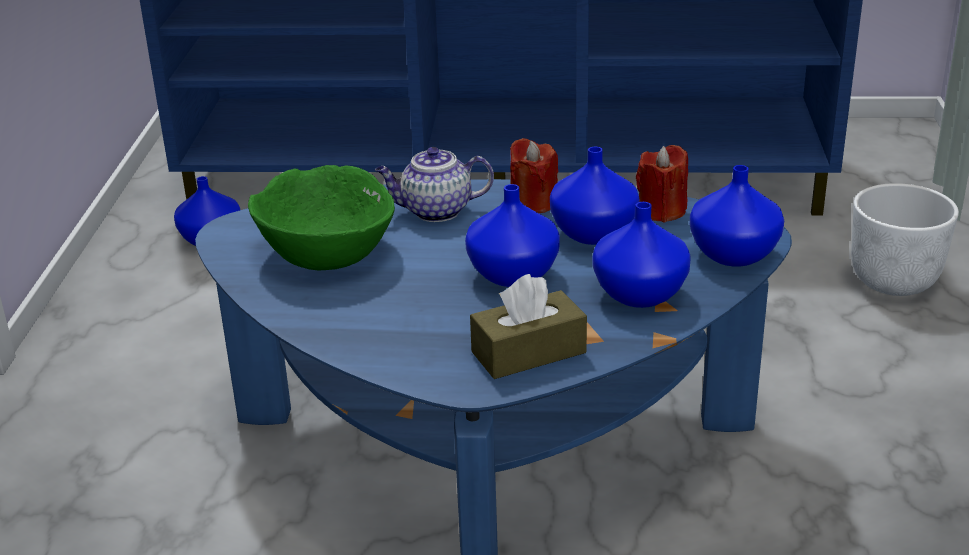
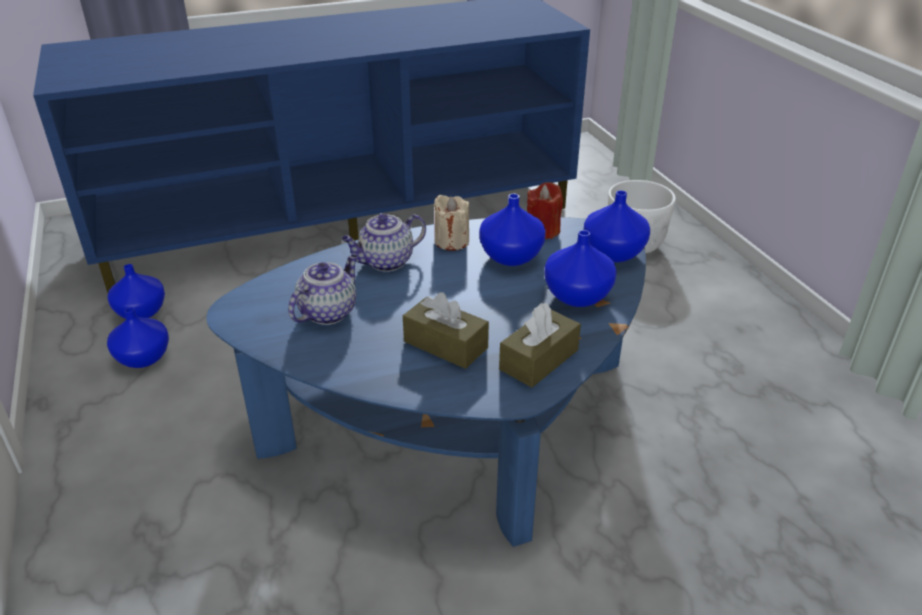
camera: 25 degrees left, 5 degrees up
green bowl [248,165,395,270] -> teapot [288,254,358,325]
blue vase [465,184,560,287] -> blue vase moved to [107,307,169,368]
red candle [510,138,558,213] -> beige candle [434,195,469,251]
none -> brown tissue box [403,292,489,369]

